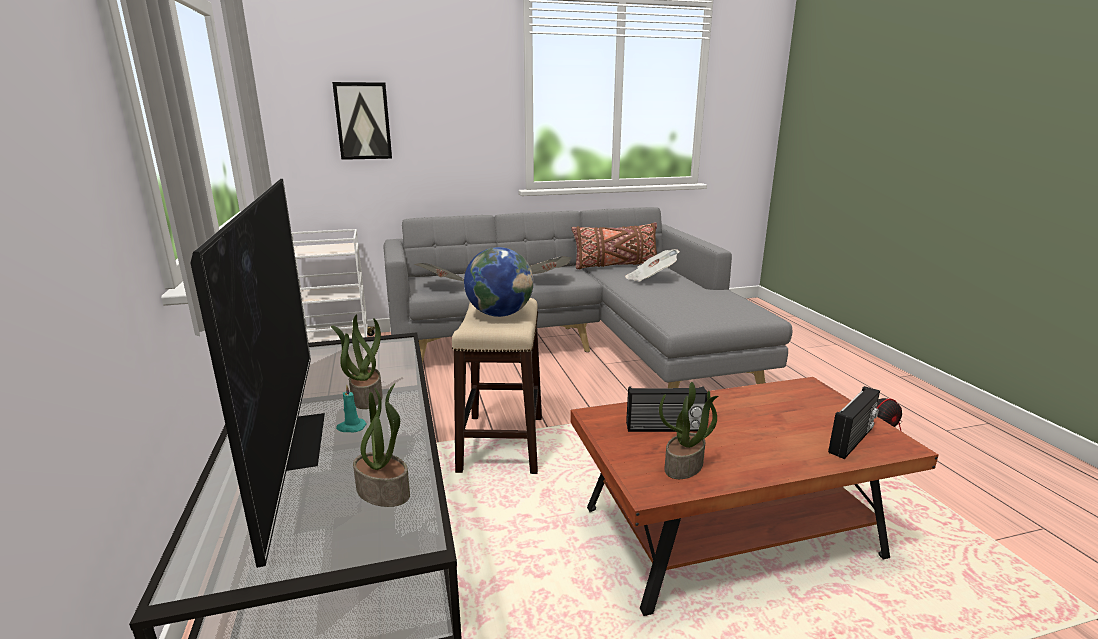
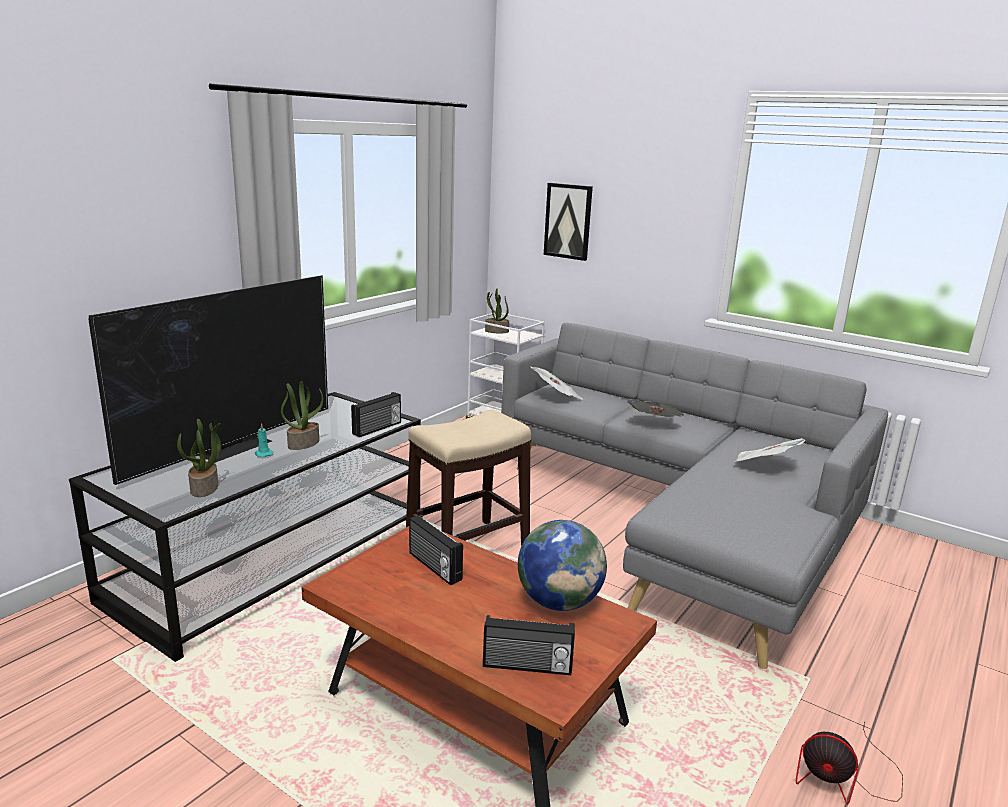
camera: 50 degrees right, 0 degrees up
globe [464,247,534,317] -> globe moved to [518,520,607,611]
brown pillow [571,222,657,269] -> none
potted plant [659,382,718,479] -> potted plant moved to [485,288,509,333]
none -> radio [351,392,401,437]

